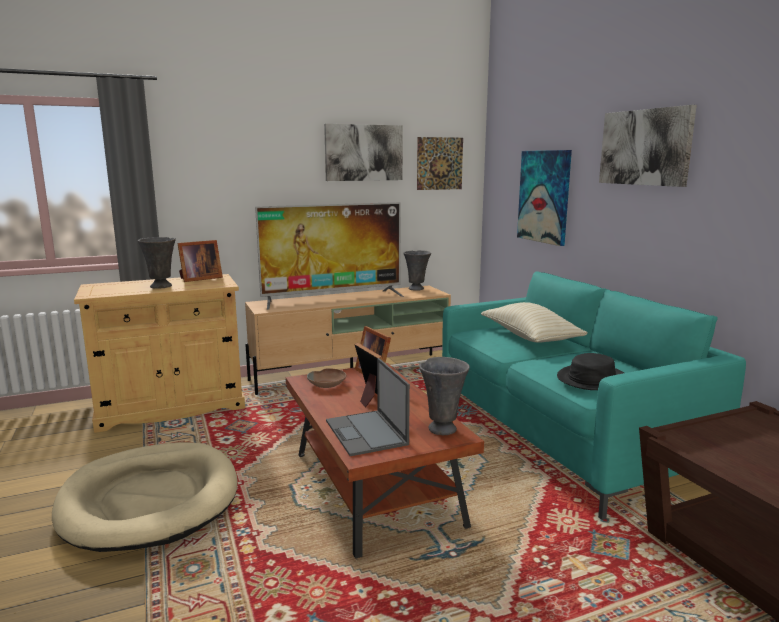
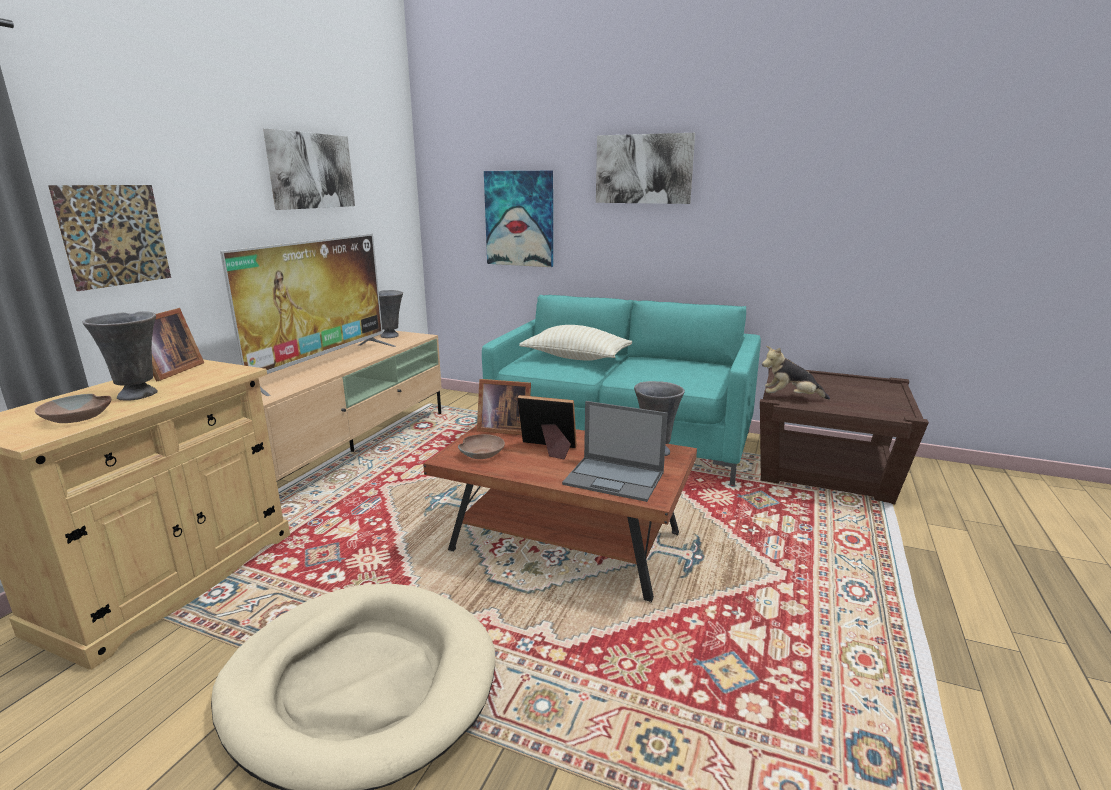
camera: 45 degrees left, 5 degrees up
picture [417,137,463,190] -> picture moved to [48,185,171,291]
black hat [557,353,624,390] -> none
none -> brown bowl [35,394,111,423]
none -> plush toy [762,346,830,399]

